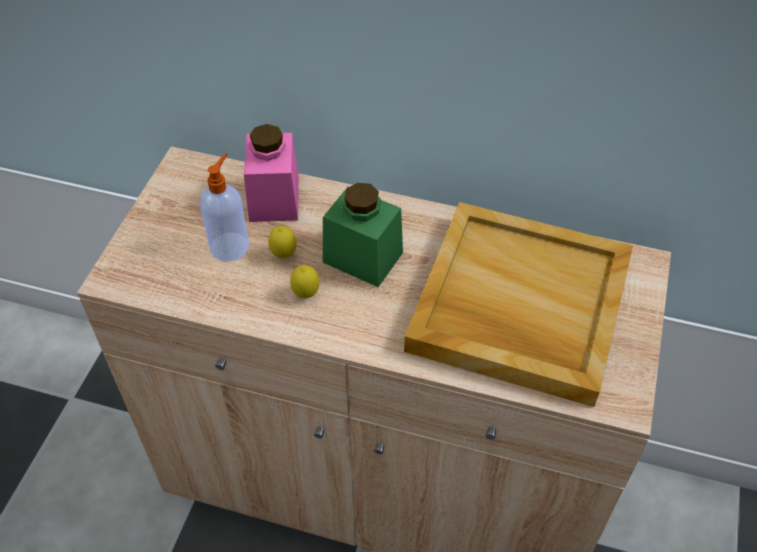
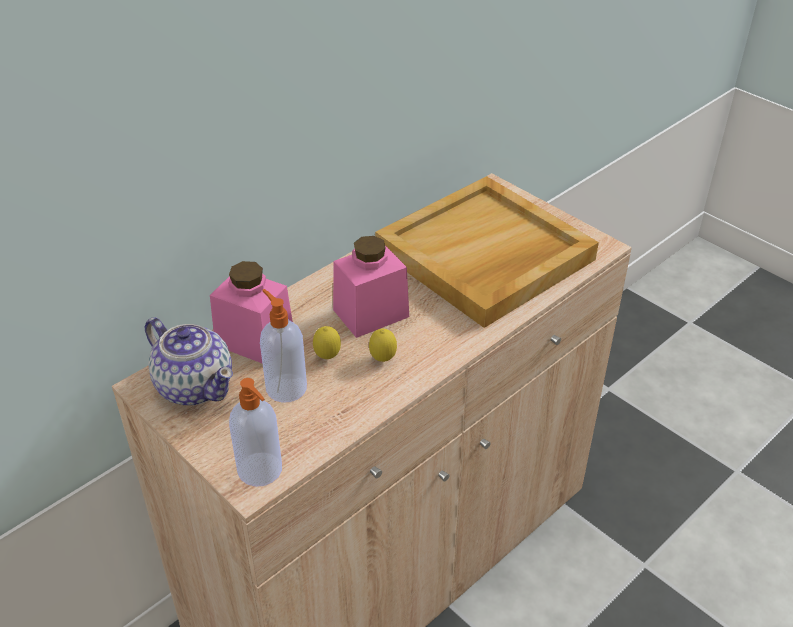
camera: 60 degrees left, 10 degrees down
green jar [323,183,403,287] -> pink jar [333,236,409,338]
none -> teapot [145,317,233,405]
none -> soap dispenser [229,378,282,487]

